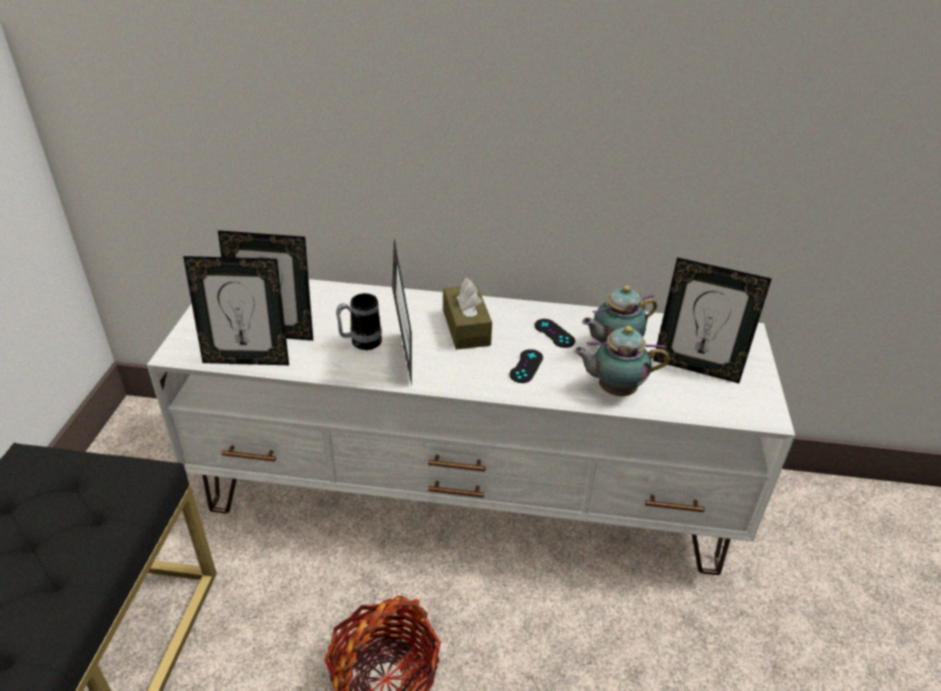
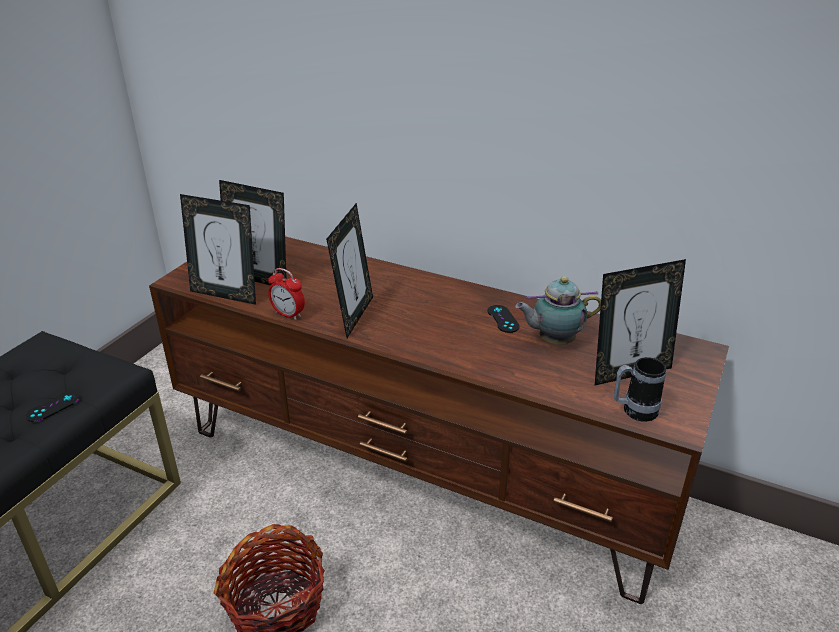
camera: 20 degrees right, 5 degrees down
white tv stand [147,279,795,575] -> brown tv stand [149,236,729,604]
mug [336,293,382,350] -> mug moved to [614,357,666,422]
brown tissue box [443,278,492,350] -> none
black game controller [510,349,543,383] -> black game controller moved to [26,392,79,422]
teapot [573,326,670,396] -> none
picture frame [653,257,772,383] -> picture frame turned 60 degrees counterclockwise [595,259,686,385]
none -> alarm clock [268,268,305,320]

